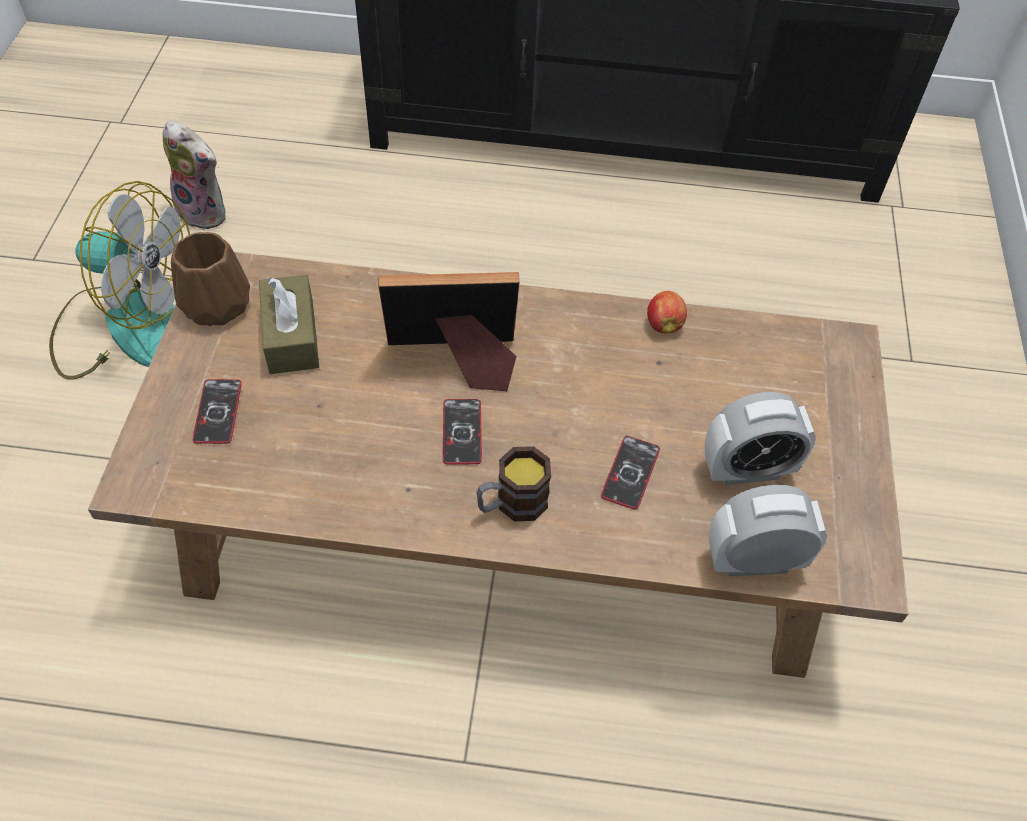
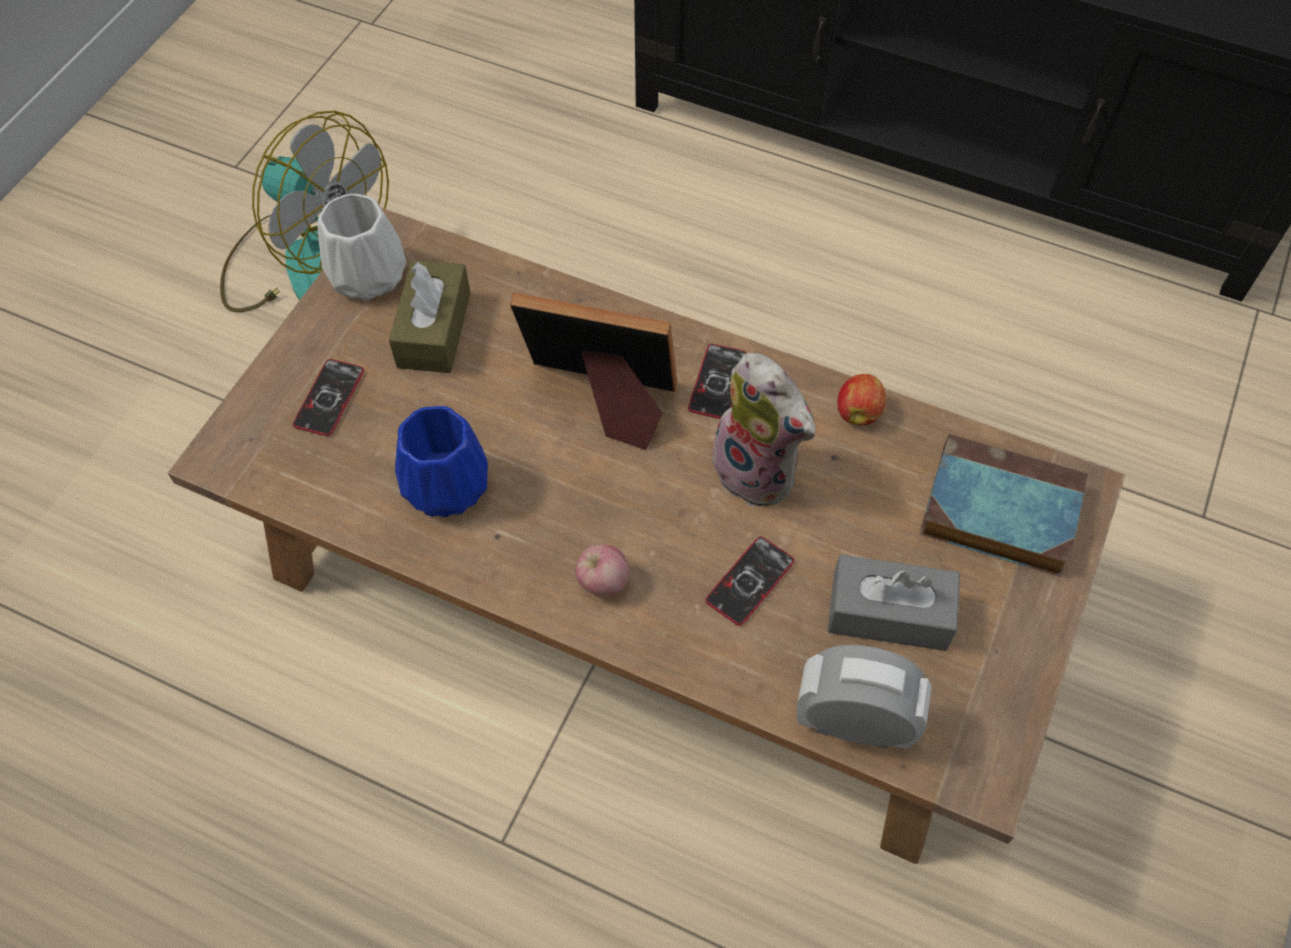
camera: 20 degrees right, 5 degrees up
plush toy [162,120,226,231] -> plush toy moved to [712,353,816,508]
brown vase [171,232,250,326] -> white vase [317,194,406,300]
phone [443,399,482,465] -> phone moved to [688,344,747,419]
mug [476,446,551,521] -> apple [575,544,630,597]
alarm clock [705,392,816,485] -> grey tissue box [828,555,960,651]
none -> blue vase [395,406,488,517]
none -> book [920,434,1088,577]

